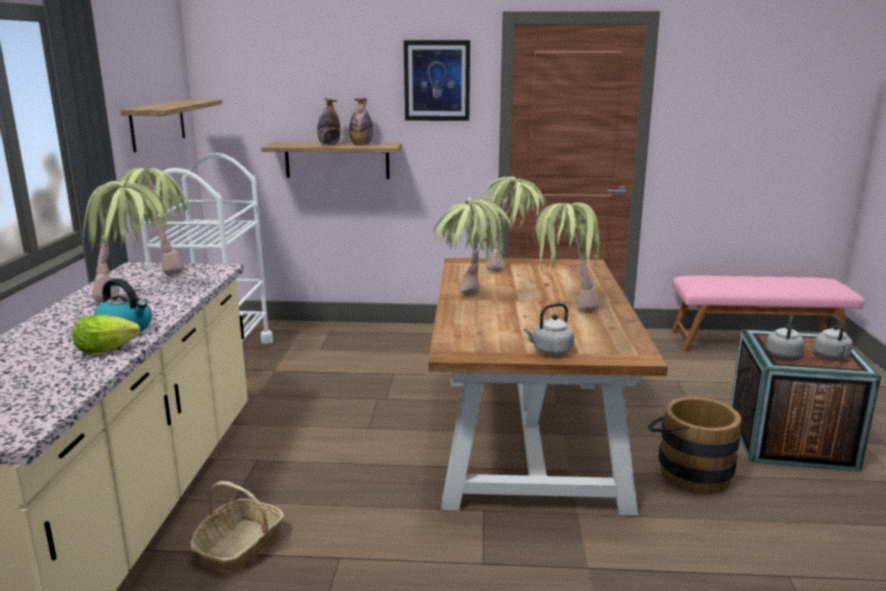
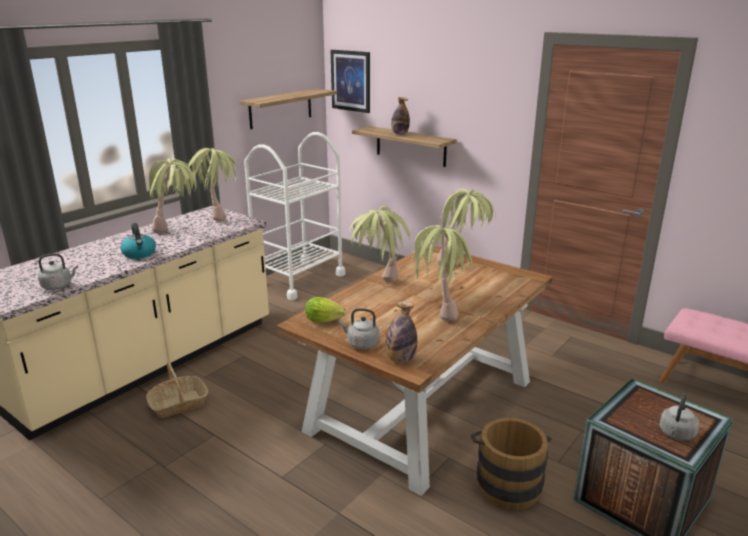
camera: 35 degrees right, 5 degrees up
lettuce [72,315,140,353] -> lettuce moved to [305,297,346,323]
bottle [349,98,373,145] -> bottle moved to [385,301,417,363]
picture [404,40,470,121] -> picture moved to [331,50,370,113]
grey kettle [766,315,804,358] -> grey kettle moved to [38,253,78,290]

